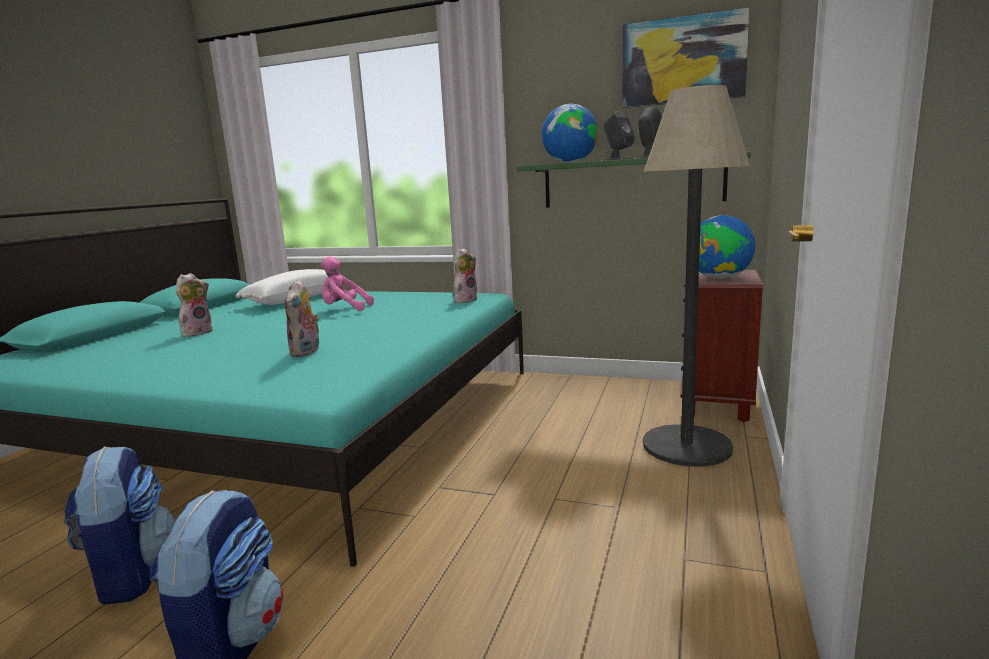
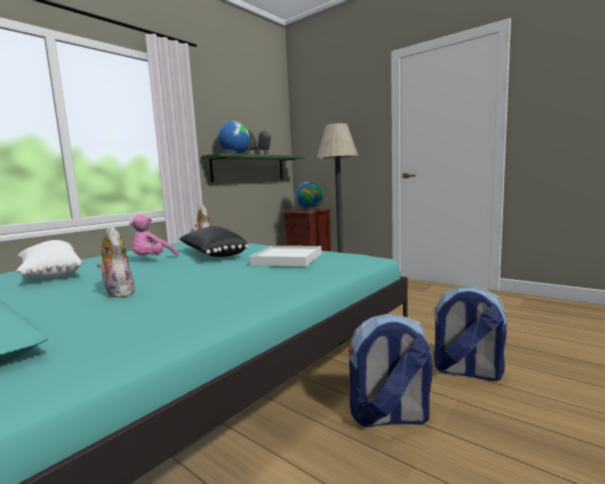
camera: 70 degrees left, 5 degrees down
plush toy [285,279,319,357] -> white tray [250,246,322,266]
picture [622,7,750,108] -> none
none -> black pillow [179,226,249,257]

